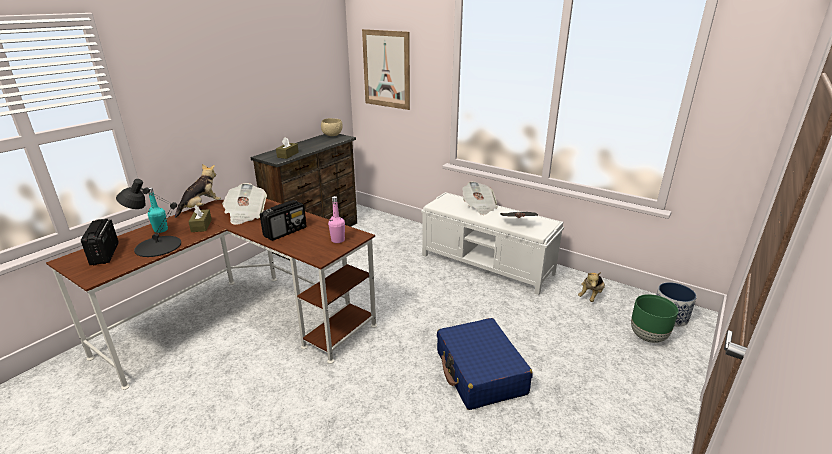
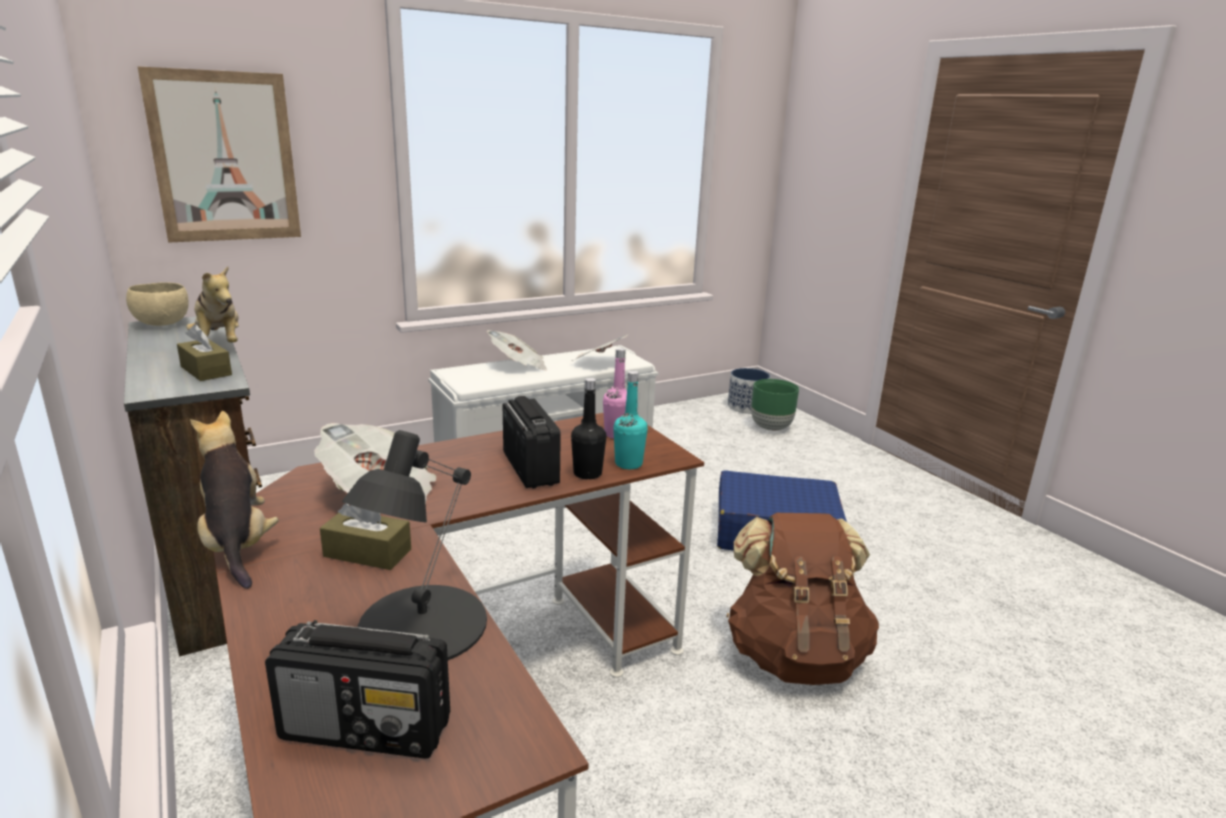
camera: 65 degrees left, 5 degrees down
turquoise bottle [148,188,168,233] -> turquoise bottle moved to [613,371,648,469]
plush toy [578,272,605,302] -> plush toy moved to [186,266,239,342]
none -> black bottle [571,378,606,479]
none -> brown backpack [726,513,879,685]

